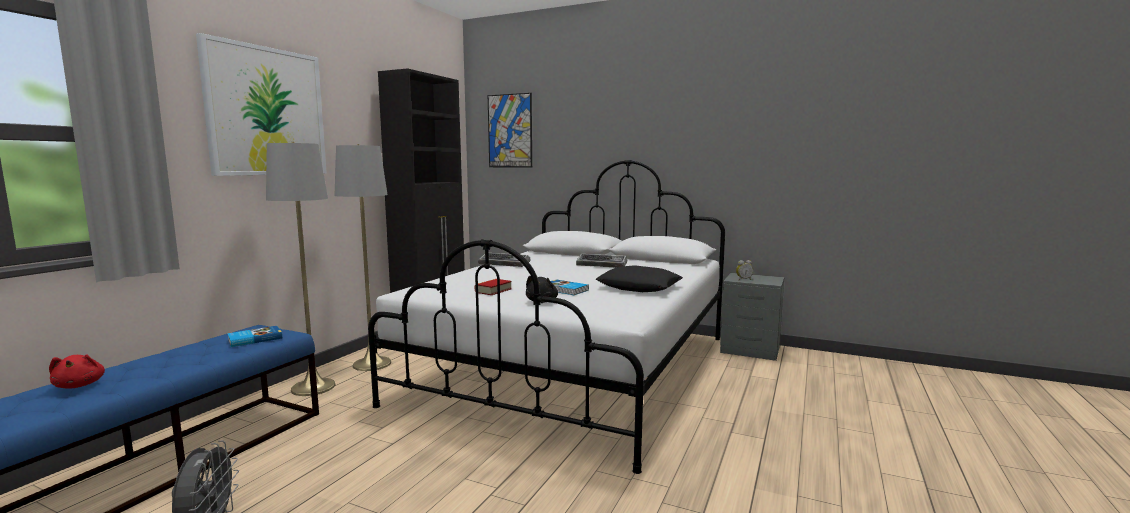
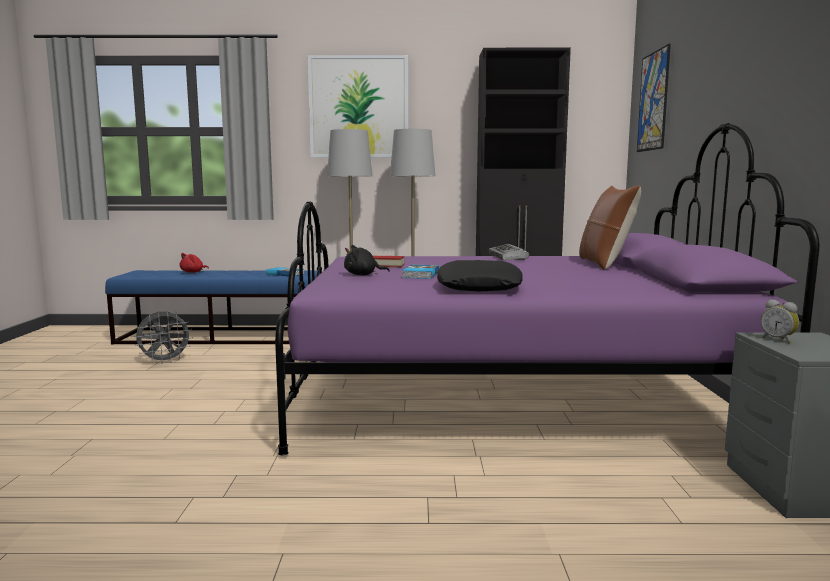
camera: 65 degrees right, 0 degrees up
white bed [368,160,725,474] -> purple bed [275,123,820,455]
keyboard [576,254,627,268] -> none
none -> brown pillow [579,186,641,270]

